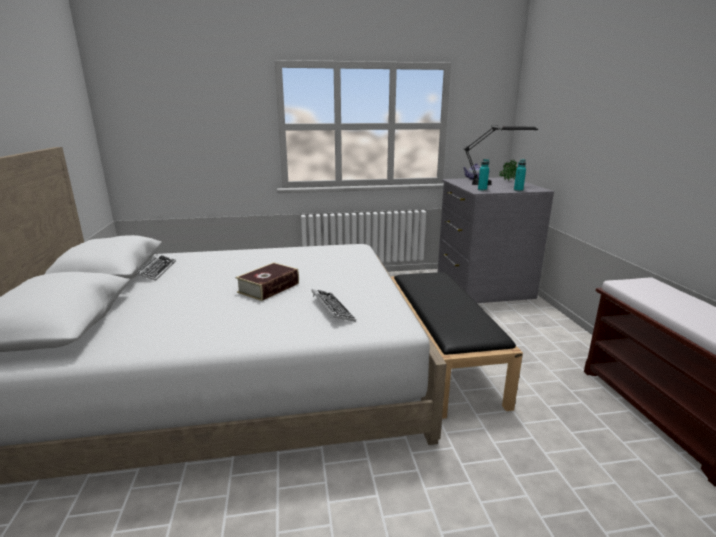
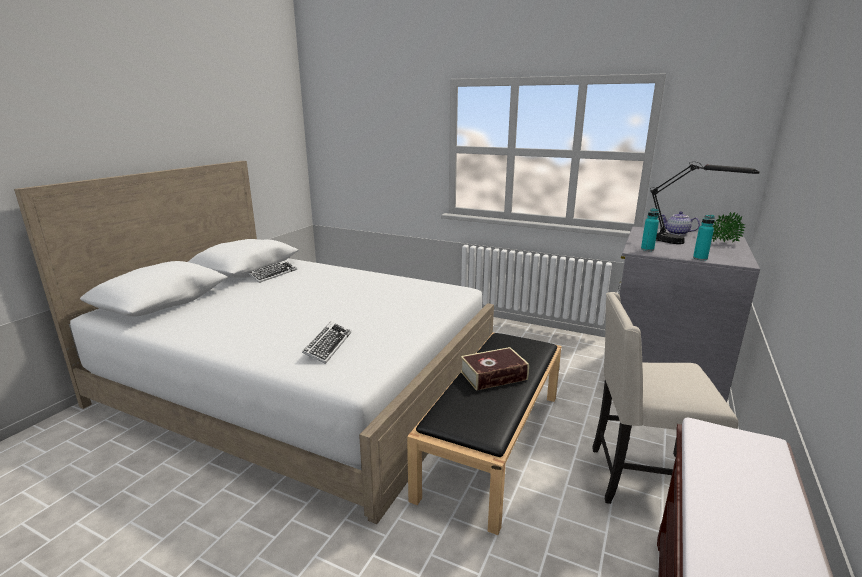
camera: 35 degrees right, 0 degrees up
book [235,262,299,301] -> book moved to [460,347,529,391]
none -> beige chair [592,292,738,504]

